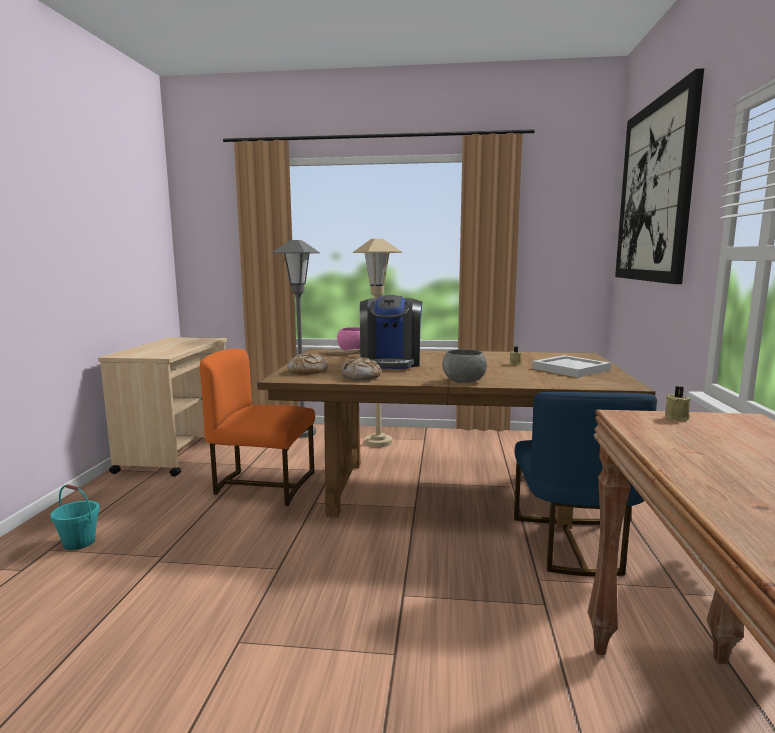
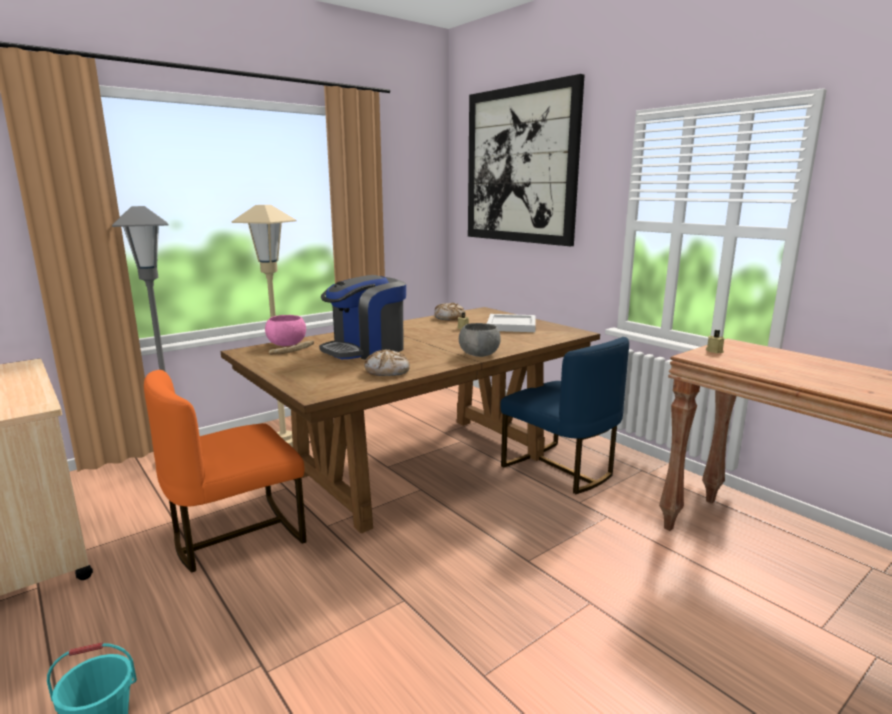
camera: 45 degrees left, 5 degrees up
bread [288,353,328,375] -> bread moved to [434,303,466,320]
coffee machine [360,295,422,369] -> coffee machine turned 90 degrees clockwise [319,275,406,359]

